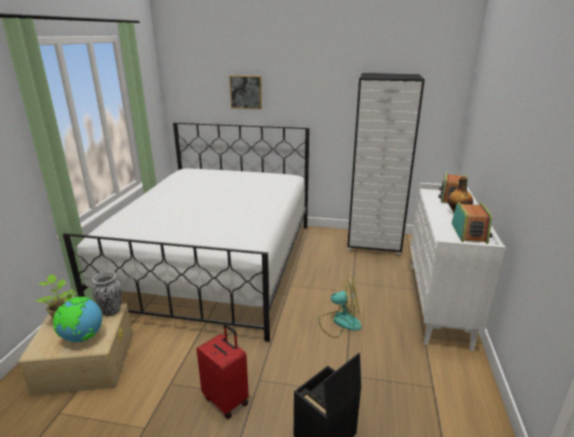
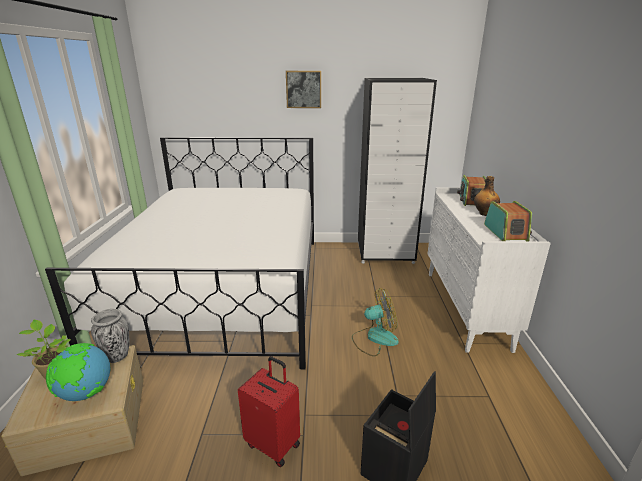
camera: 10 degrees left, 0 degrees up
picture [229,75,262,109] -> picture moved to [286,71,321,108]

